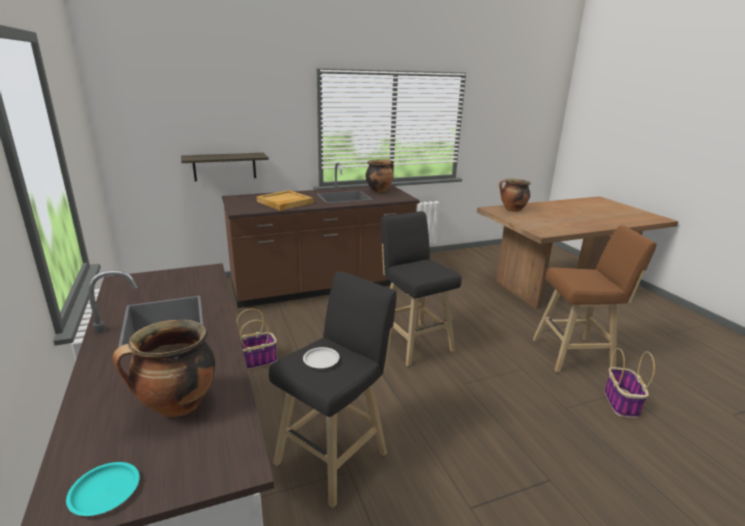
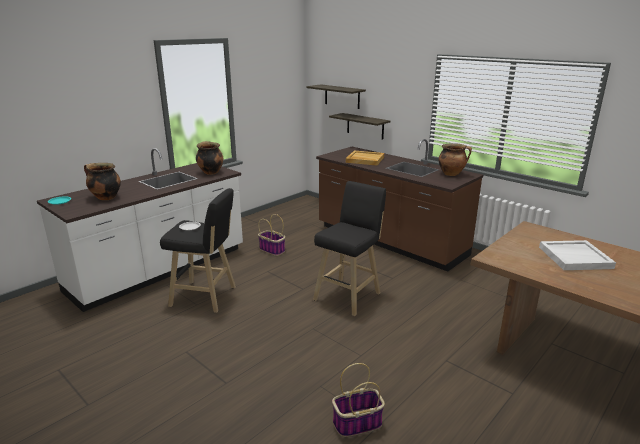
camera: 65 degrees right, 0 degrees up
cooking pot [499,179,531,212] -> cooking pot moved to [196,141,223,175]
brown stool [532,225,657,372] -> none
none -> shelf [307,84,366,109]
none -> white tray [539,240,616,270]

